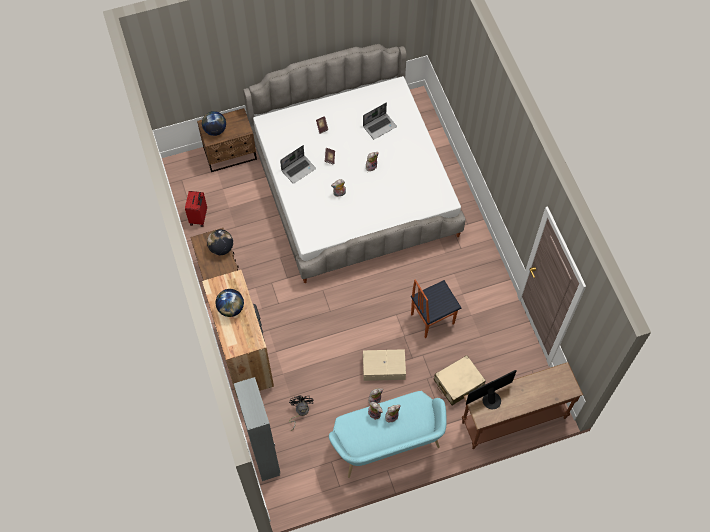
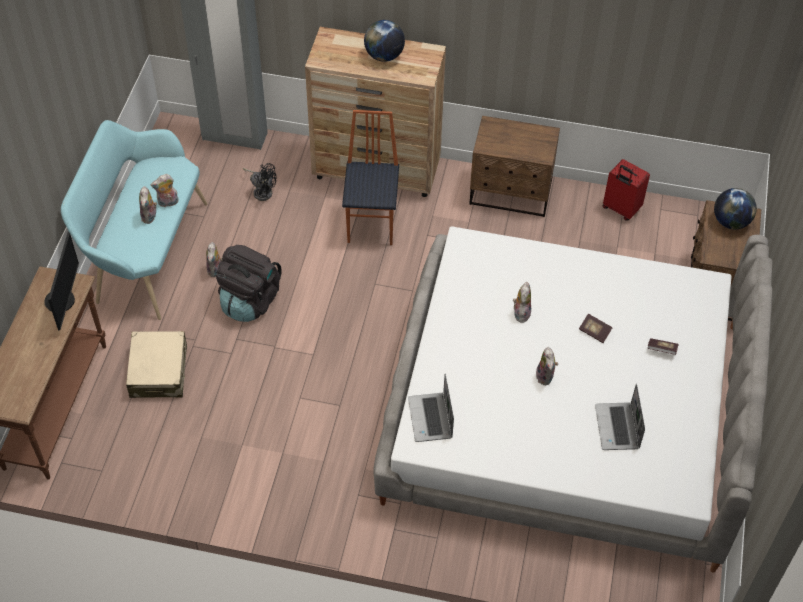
camera: 120 degrees right, 10 degrees down
globe [207,229,233,255] -> none
laptop [280,145,316,184] -> laptop moved to [408,374,454,442]
beige storage box [363,349,406,381] -> black backpack [216,245,282,322]
chair [411,279,462,338] -> chair moved to [342,110,399,245]

